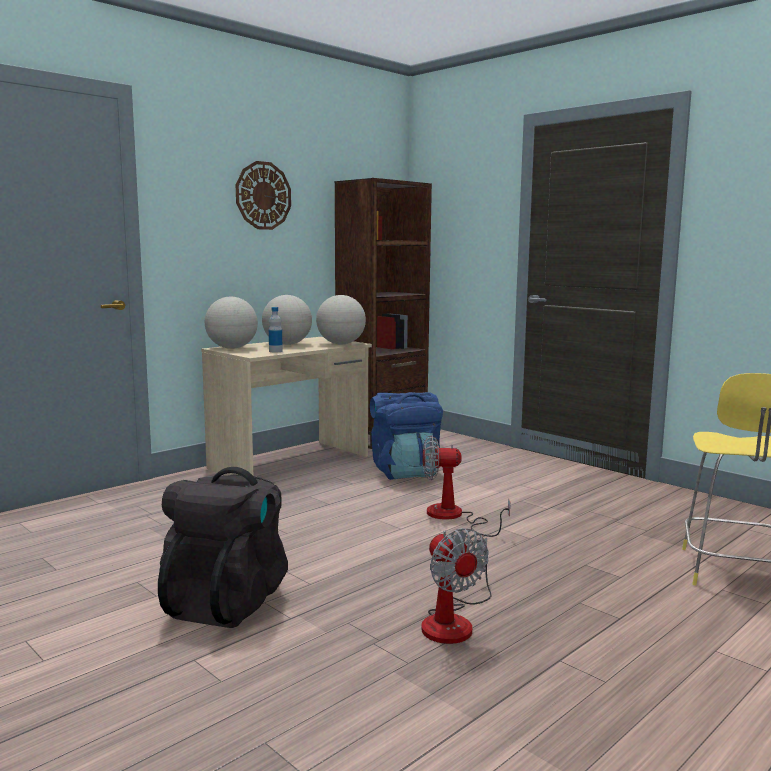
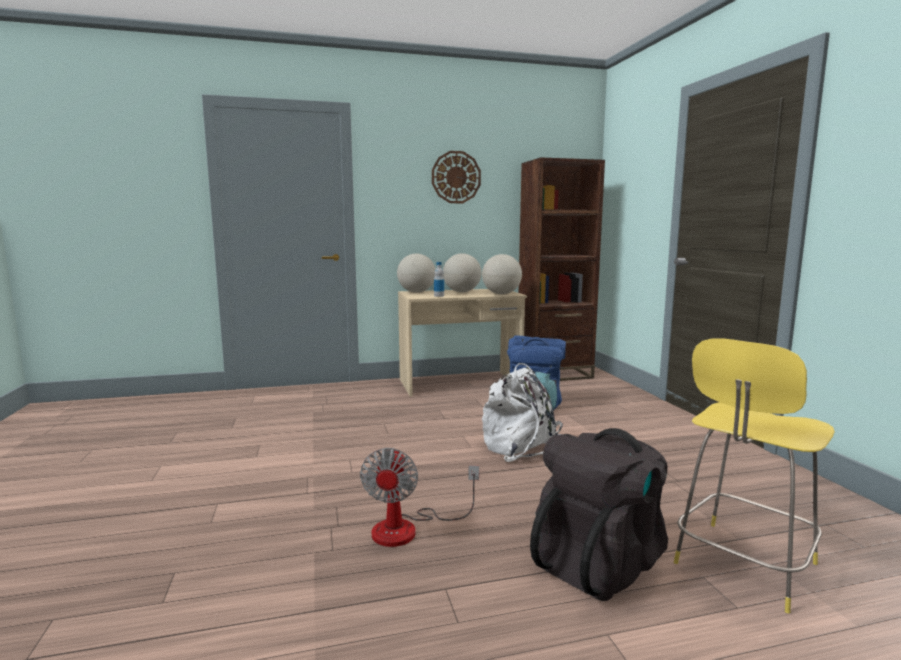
camera: 30 degrees right, 0 degrees up
black backpack [158,467,288,628] -> black backpack moved to [530,428,668,601]
fan [423,435,510,537] -> white backpack [482,363,563,462]

